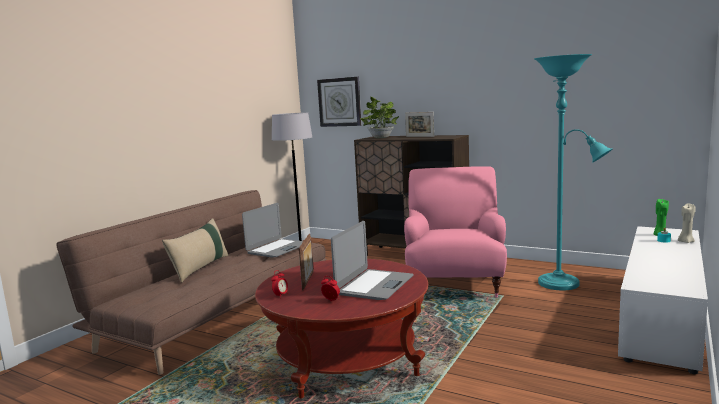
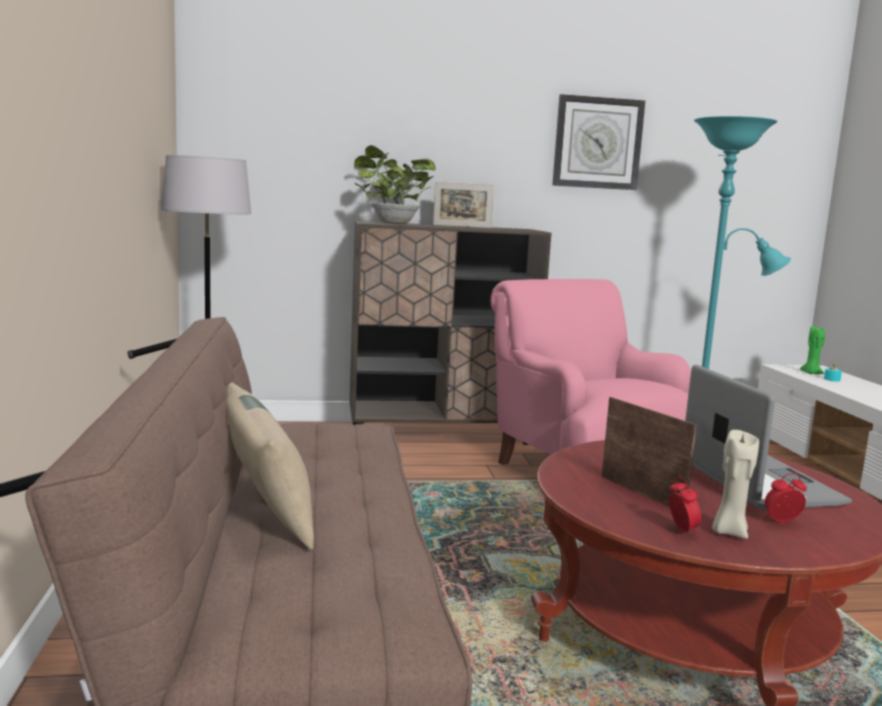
camera: 40 degrees left, 0 degrees up
laptop [242,203,303,258] -> none
wall clock [317,77,362,127] -> wall clock moved to [552,94,645,190]
beige candle [678,203,696,243] -> beige candle moved to [712,430,759,539]

